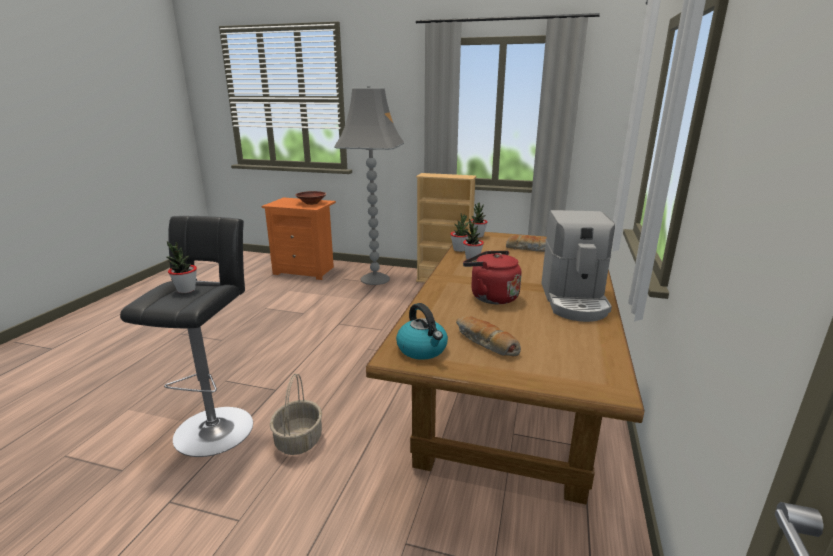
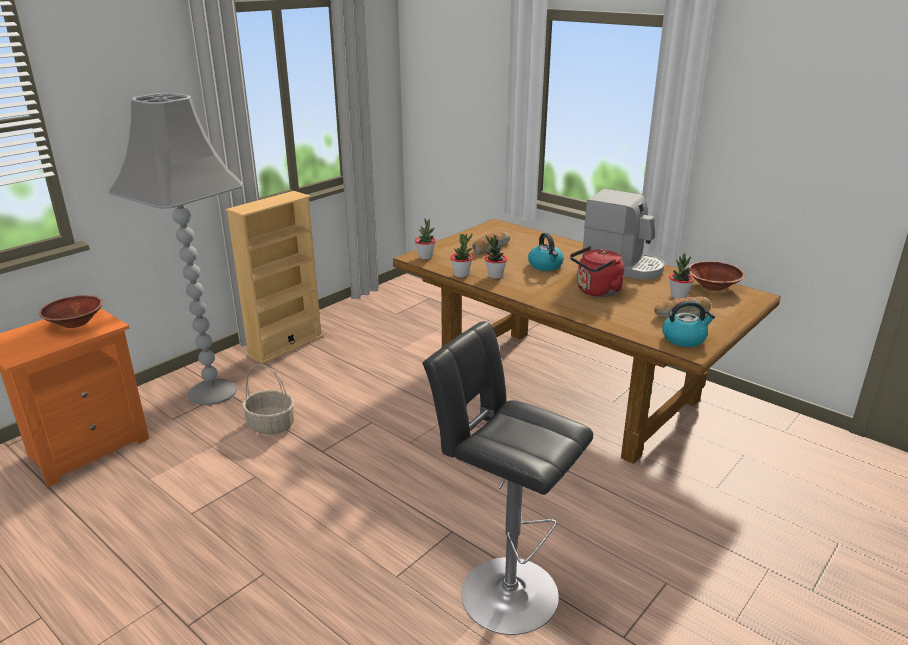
camera: 65 degrees left, 5 degrees up
potted plant [167,241,197,293] -> potted plant moved to [669,254,694,299]
basket [270,374,322,455] -> basket moved to [242,364,295,435]
none -> kettle [528,233,564,271]
none -> brown bowl [689,261,745,291]

